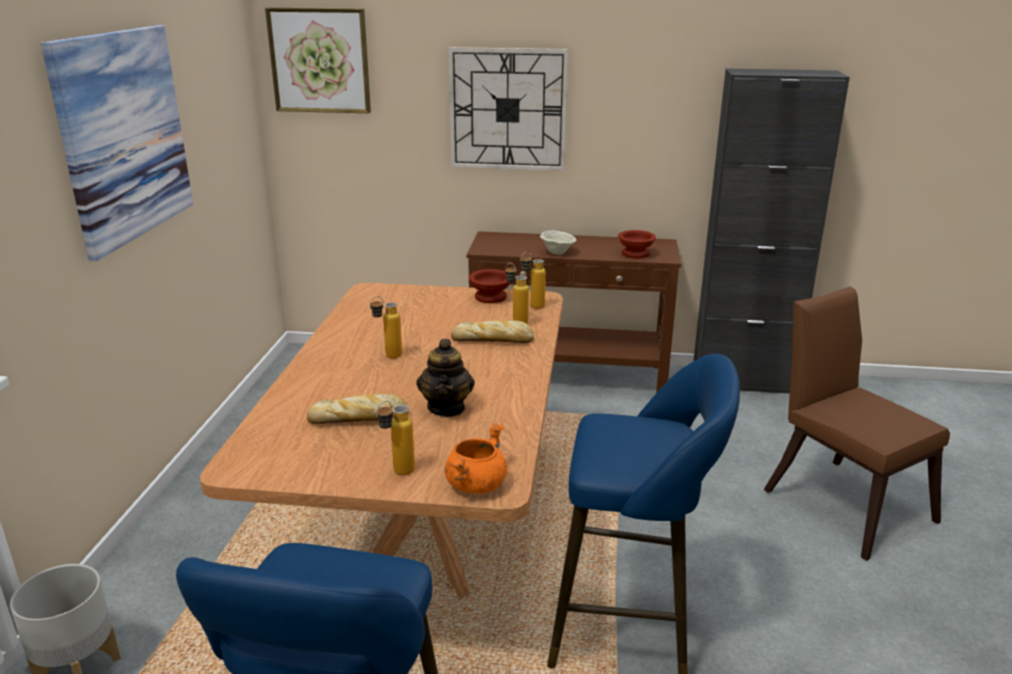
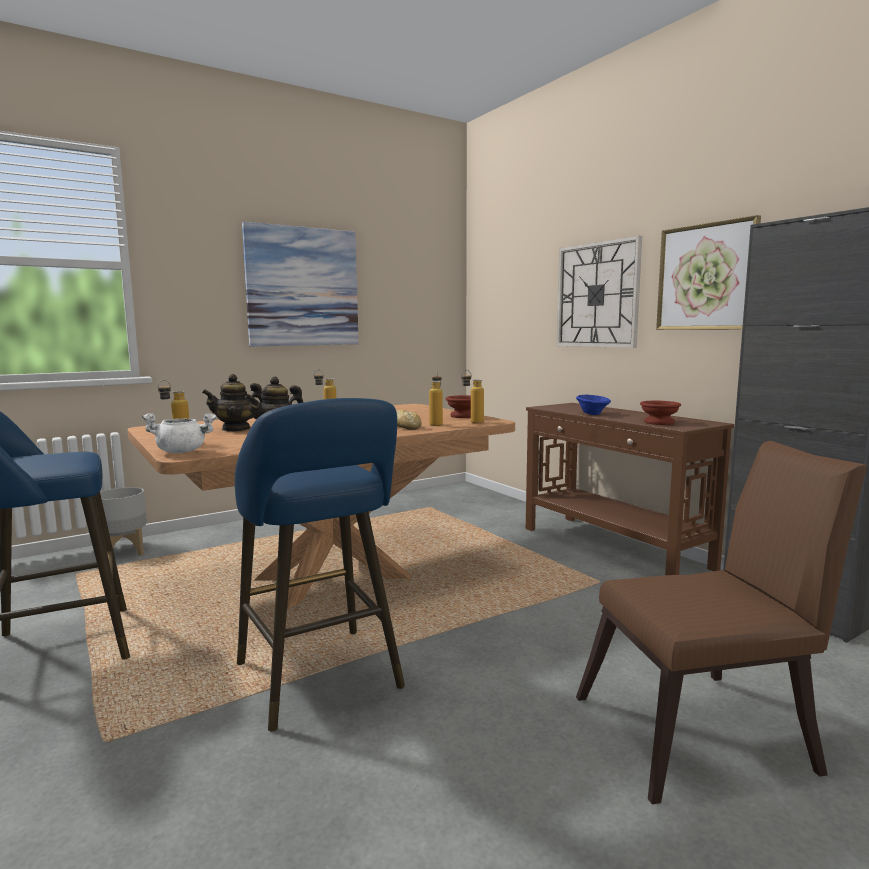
camera: 50 degrees right, 15 degrees down
picture [265,8,371,113] -> picture moved to [656,215,761,330]
bread [307,393,409,424] -> teapot [202,374,262,431]
orange cooking pot [445,423,507,494] -> white cooking pot [142,413,216,454]
beige bowl [540,231,577,255] -> blue bowl [576,395,611,415]
brown chair [764,286,950,561] -> brown chair turned 60 degrees clockwise [576,441,867,804]

